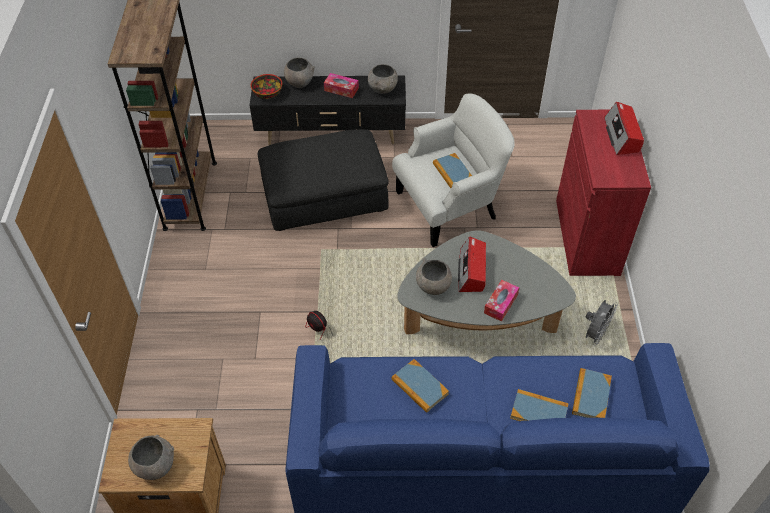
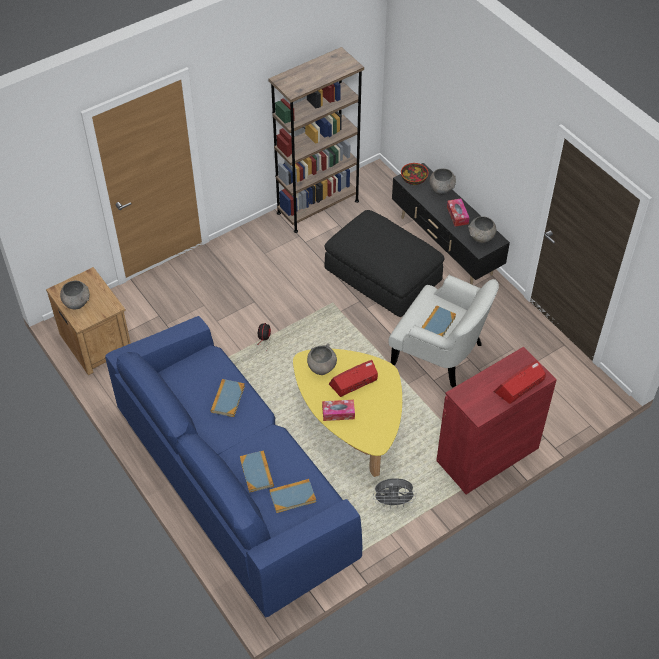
camera: 55 degrees right, 0 degrees up
grey coffee table [398,230,576,334] -> yellow coffee table [293,349,402,477]

